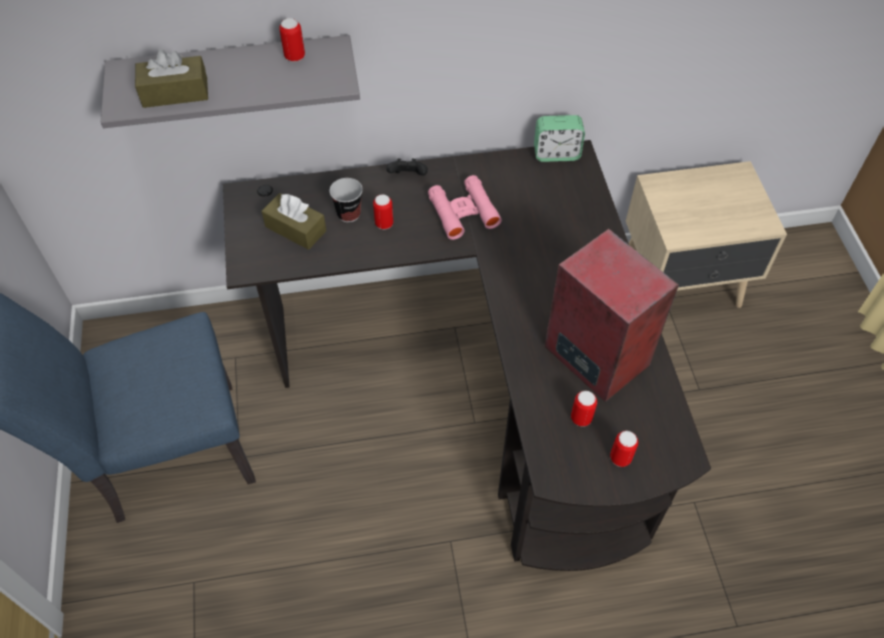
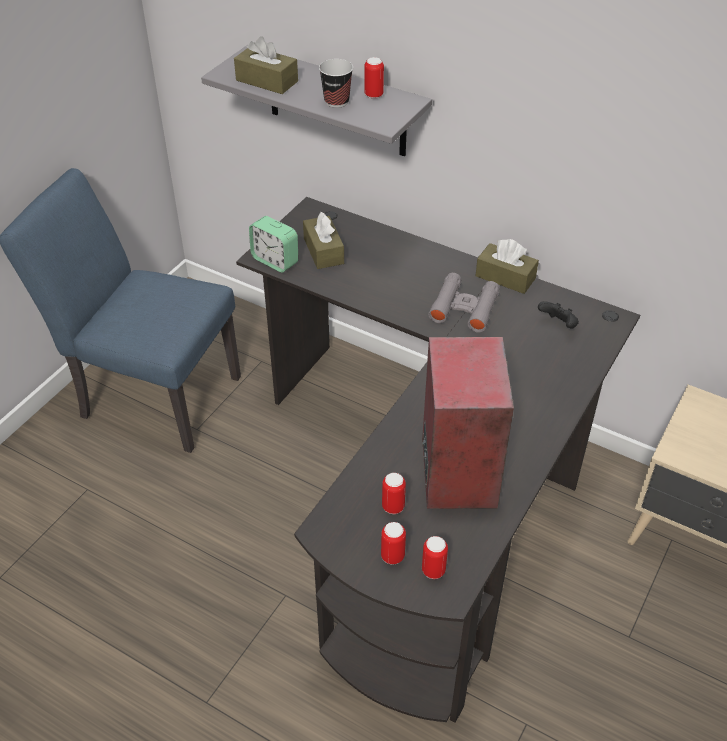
camera: 40 degrees right, 10 degrees down
cup [330,178,363,222] -> cup moved to [319,59,353,108]
can [373,194,393,230] -> can moved to [422,536,448,579]
black game controller [386,159,428,176] -> black game controller moved to [538,301,579,329]
pink binoculars [428,175,502,240] -> grey binoculars [428,273,500,333]
alarm clock [534,115,585,162] -> alarm clock moved to [249,216,298,272]
none -> brown tissue box [476,239,539,294]

